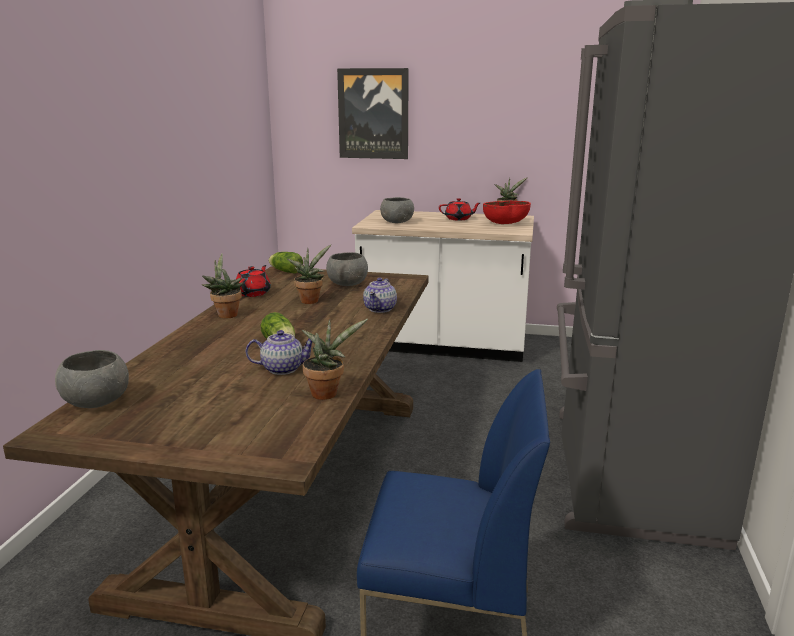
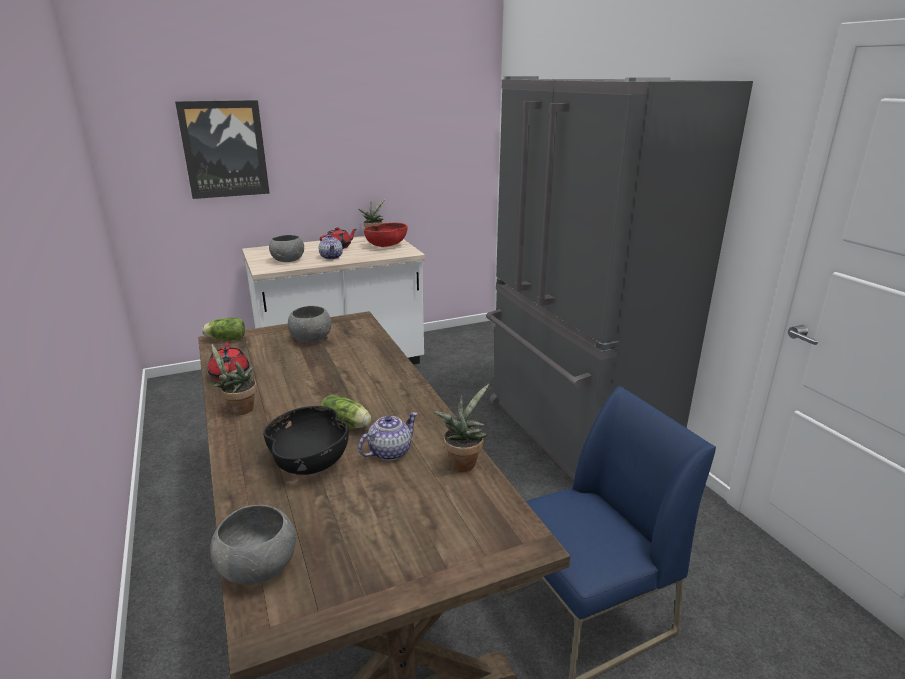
camera: 35 degrees left, 5 degrees up
potted plant [287,244,331,304] -> none
teapot [363,278,397,313] -> teapot moved to [319,235,343,260]
none -> black bowl [263,406,349,475]

